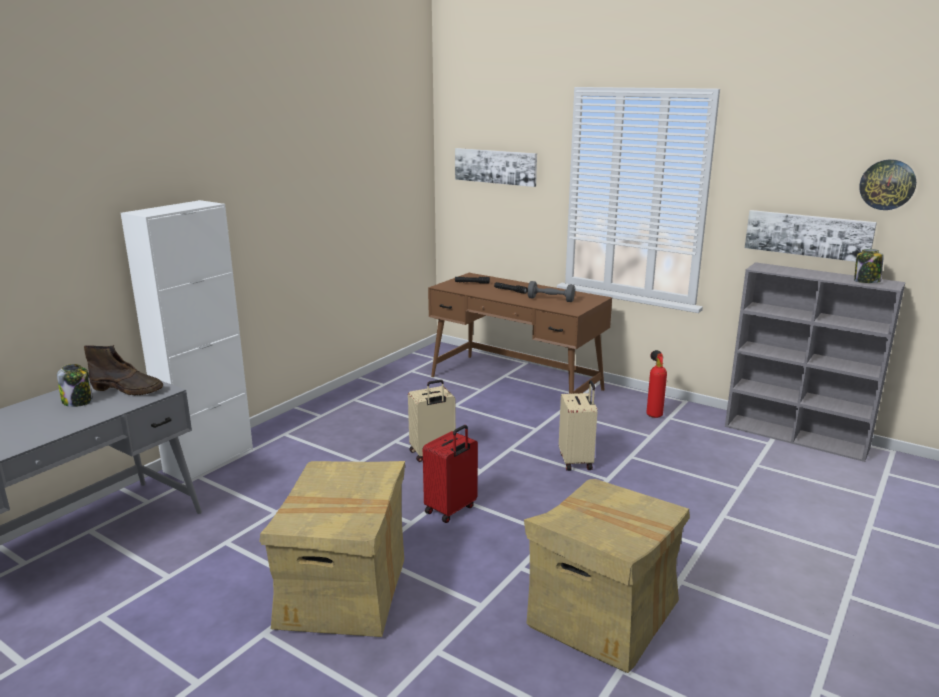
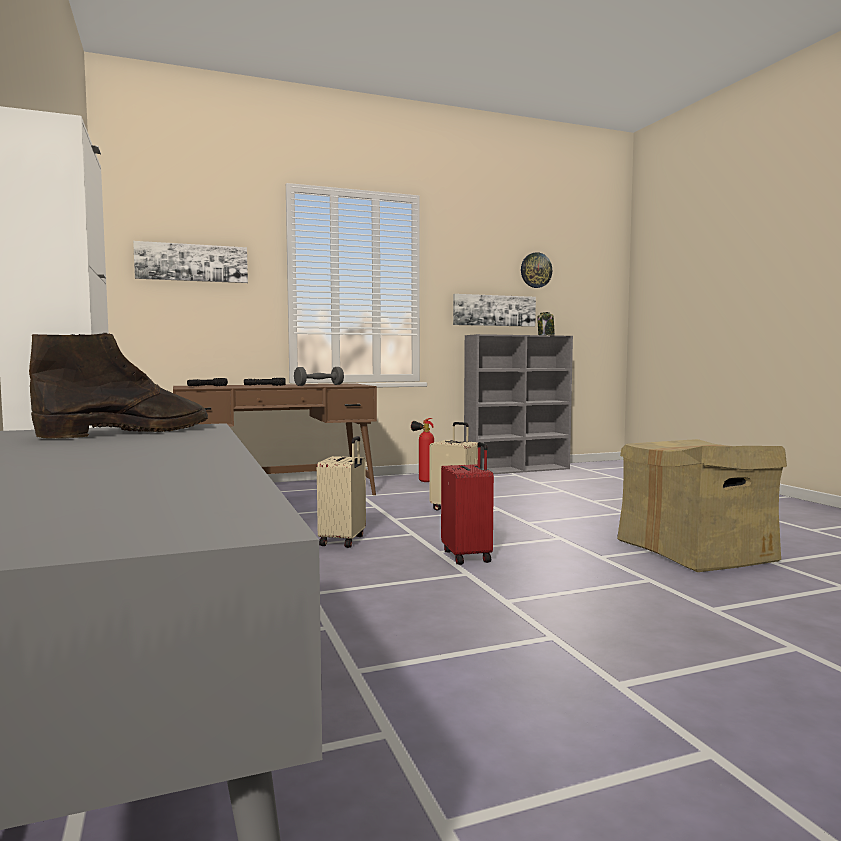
camera: 55 degrees left, 15 degrees down
jar [57,364,93,407] -> none
cardboard box [260,461,405,637] -> none

